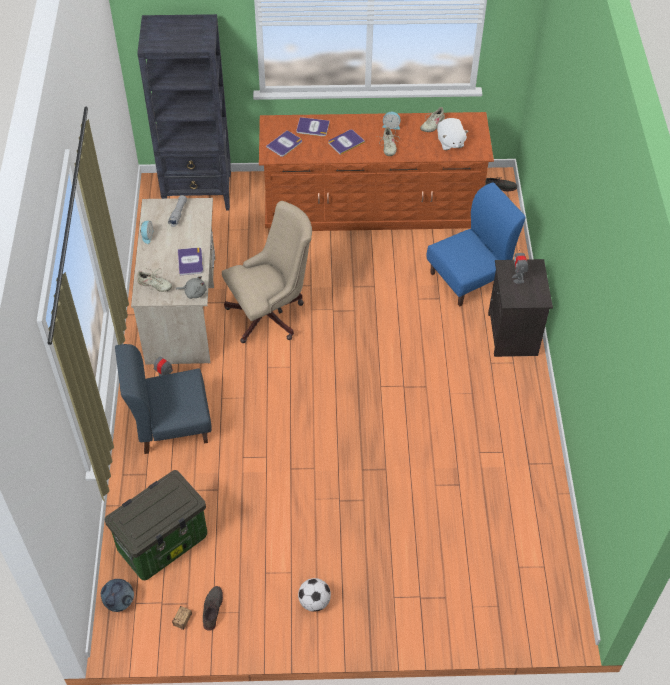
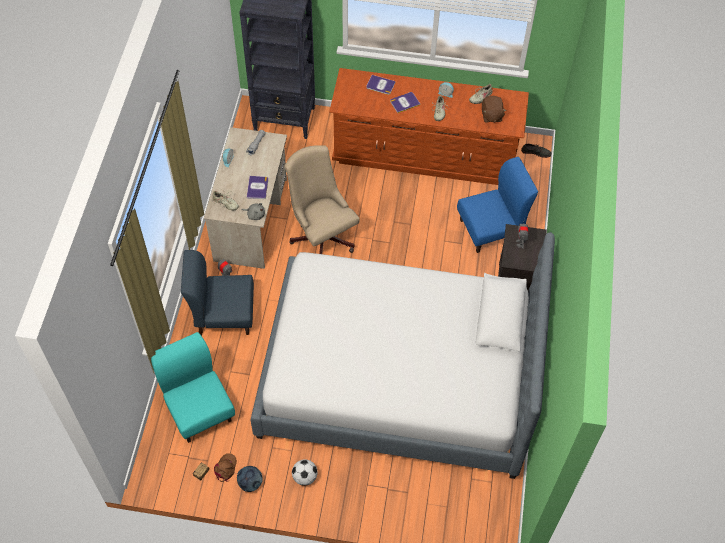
camera: 10 degrees right, 5 degrees up
football [101,579,134,612] -> football moved to [237,466,263,492]
storage box [105,470,207,580] -> turquoise chair [151,332,235,443]
grey shoe [203,586,223,631] -> brown cap [214,453,237,482]
beige office chair [222,201,312,343] -> beige office chair turned 105 degrees counterclockwise [284,145,360,254]
book [266,130,302,157] -> none
white plush toy [437,118,469,150] -> brown plush toy [482,96,507,122]
none -> bed [251,232,555,479]

